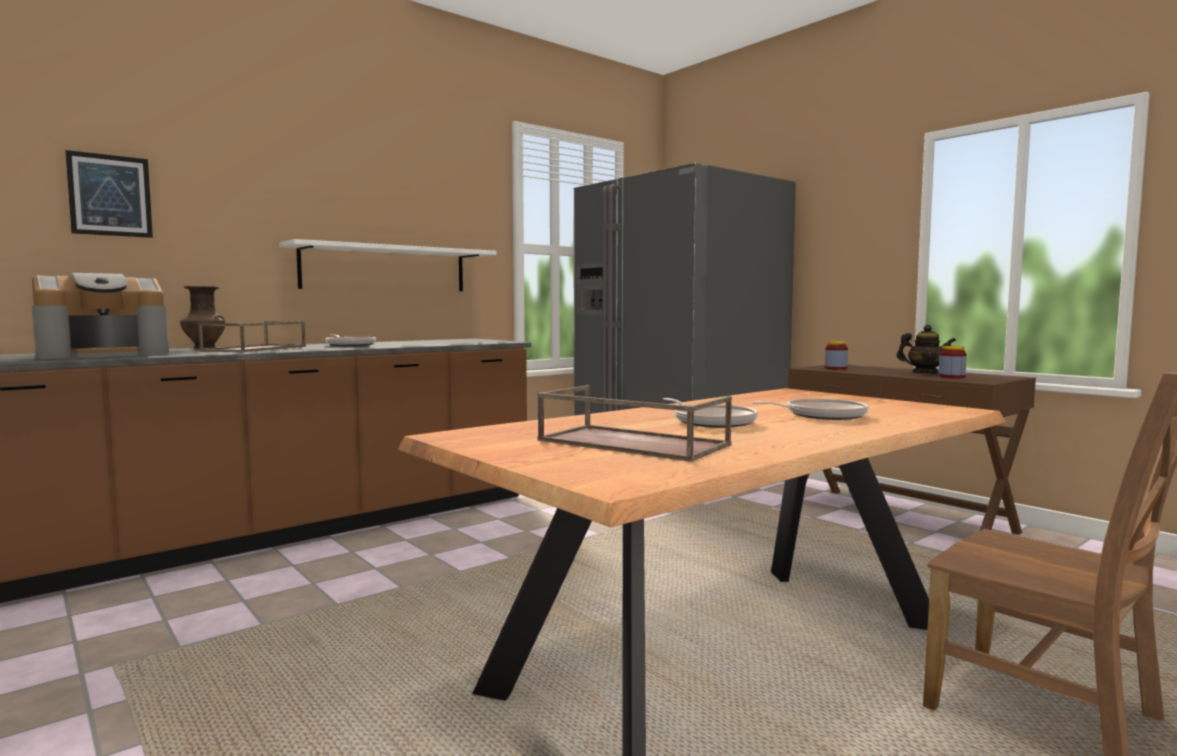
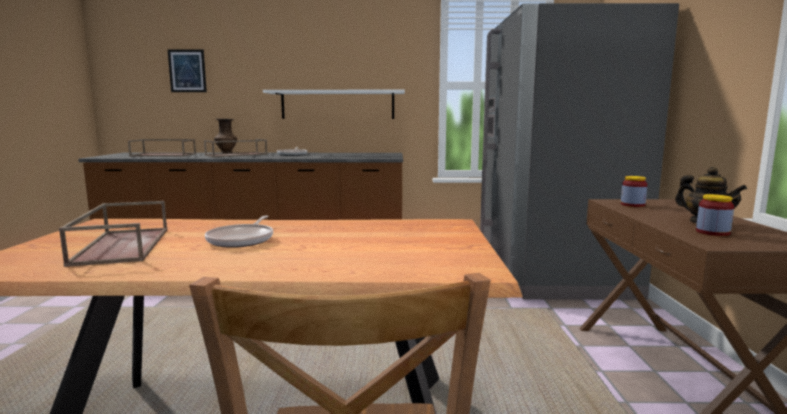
camera: 40 degrees right, 5 degrees up
coffee machine [32,273,169,359] -> brown tray [128,139,196,156]
frying pan [752,398,869,420] -> none

